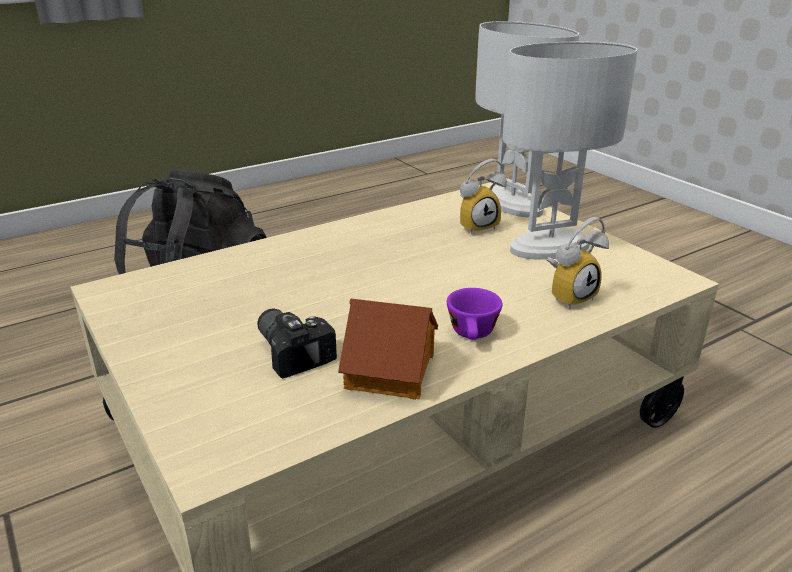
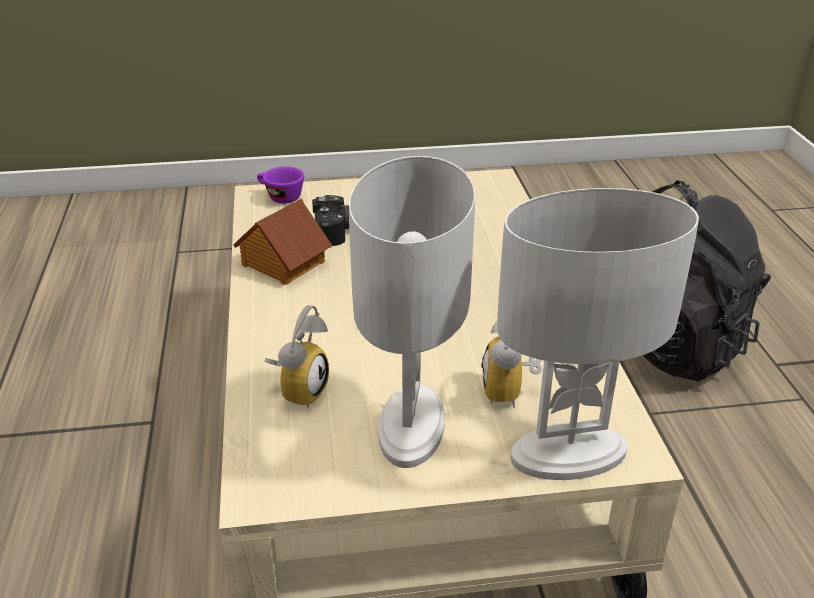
camera: 115 degrees right, 5 degrees up
purple cup [447,288,502,340] -> purple cup moved to [257,167,304,204]
alarm clock [547,217,609,309] -> alarm clock turned 150 degrees counterclockwise [264,305,329,408]

